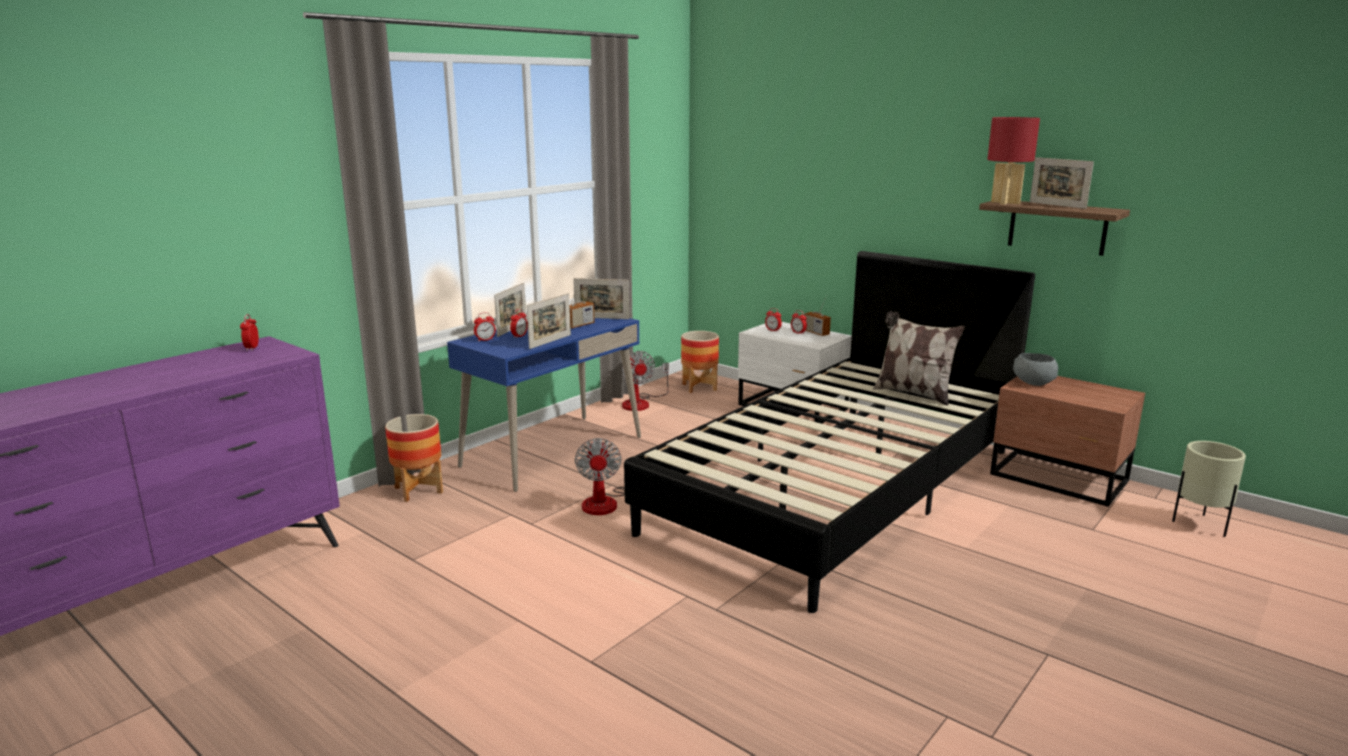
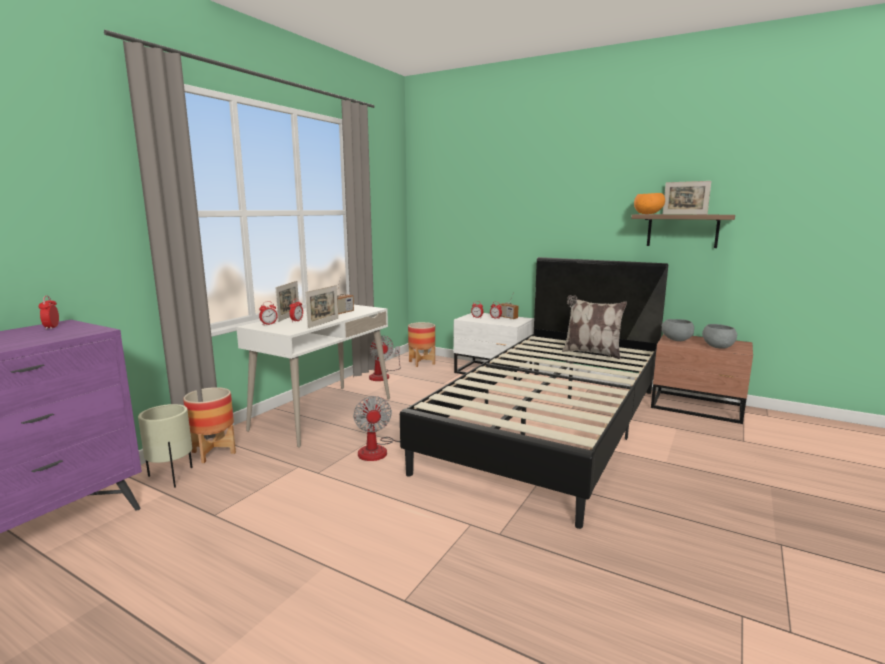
camera: 10 degrees left, 5 degrees down
blue desk [447,318,641,492] -> white desk [236,305,390,448]
picture frame [573,278,629,319] -> none
red table lamp [987,117,1040,205] -> orange bowl [634,193,665,214]
beige planter [1172,441,1246,537] -> beige planter moved to [138,404,193,488]
none -> grey bowl [702,324,737,349]

